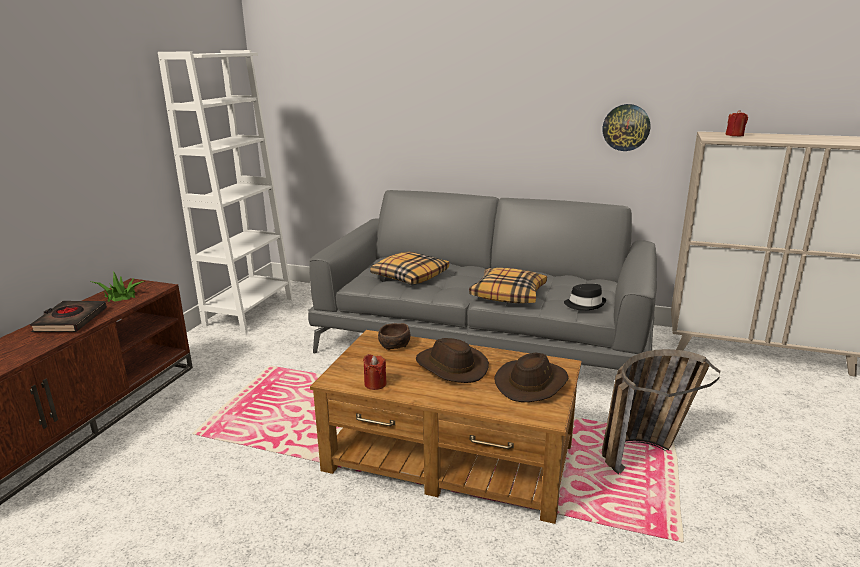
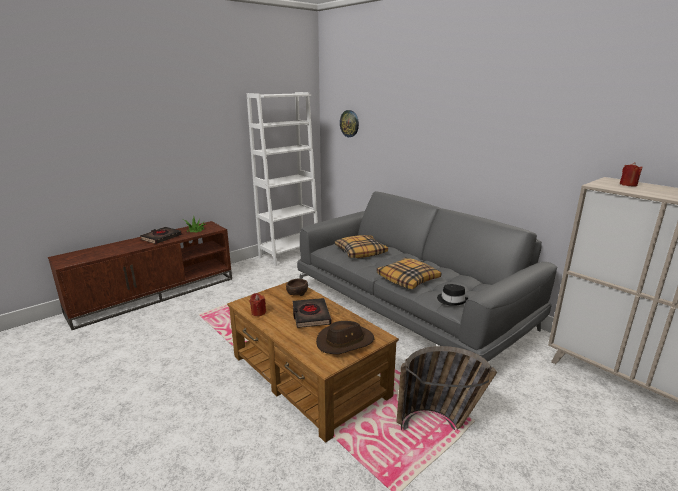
camera: 30 degrees right, 0 degrees up
brown hat [416,338,489,383] -> black book [292,298,332,328]
wall clock [603,104,650,151] -> wall clock moved to [340,110,359,137]

